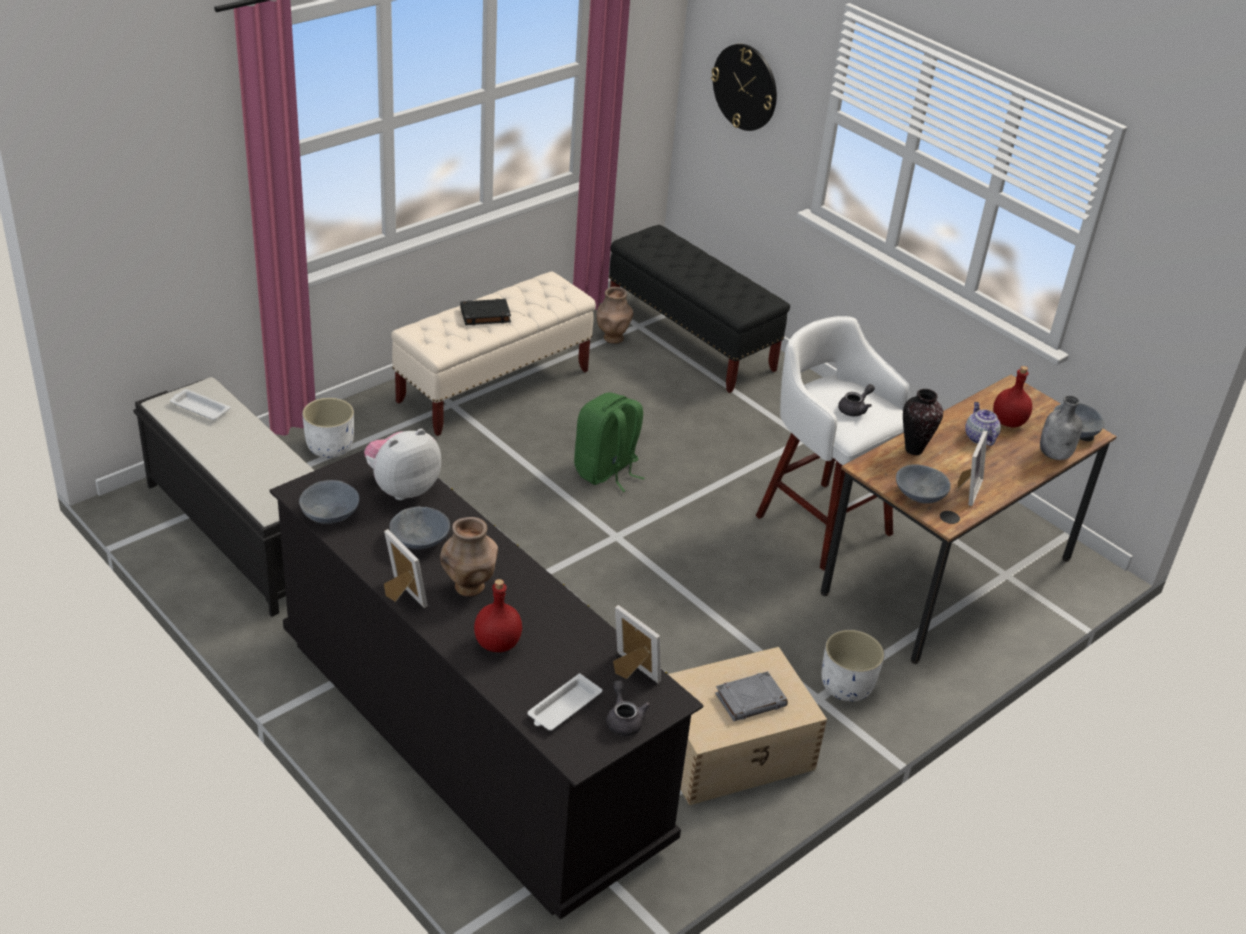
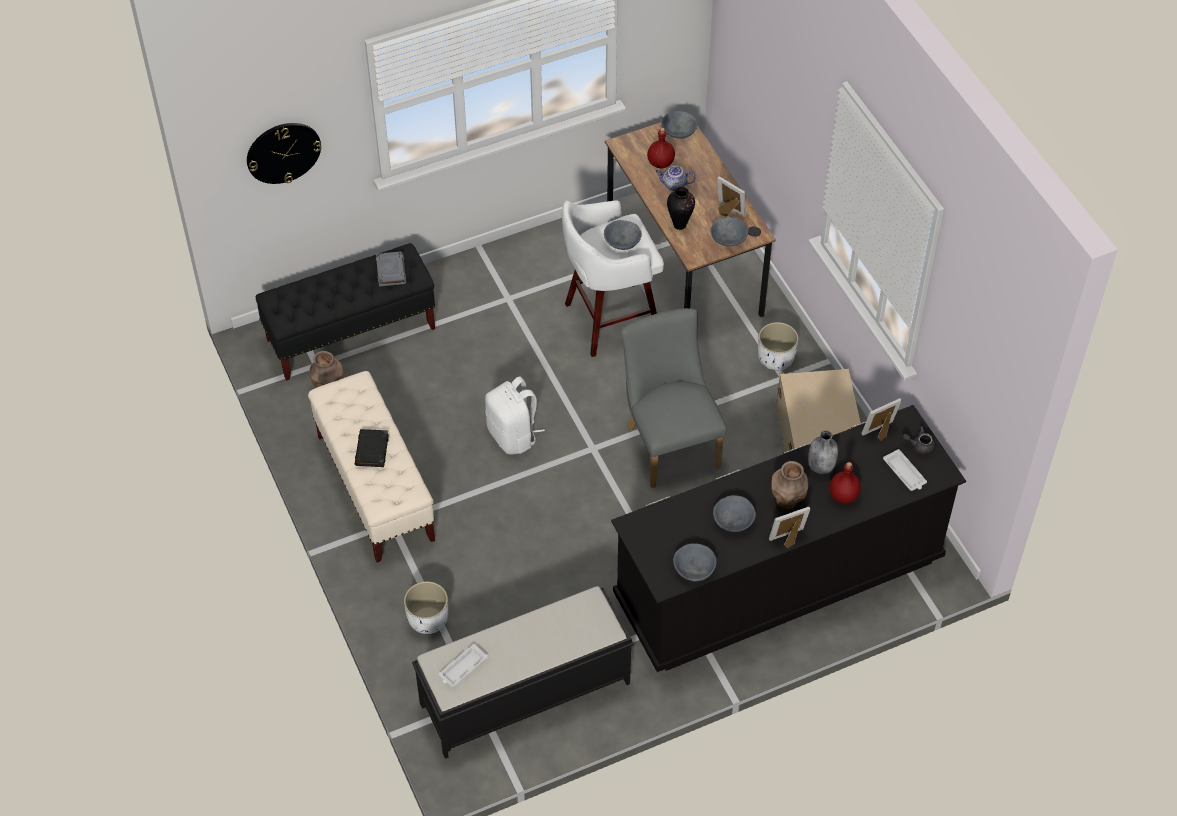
camera: 70 degrees left, 15 degrees up
plush toy [364,429,441,500] -> none
green backpack [574,392,645,492] -> white backpack [485,376,545,454]
grey book [715,671,788,721] -> grey book moved to [376,251,406,287]
grey teapot [838,384,875,417] -> grey bowl [604,220,641,250]
grey bottle [1040,395,1083,460] -> grey bottle moved to [808,430,838,474]
none -> grey chair [621,308,727,488]

